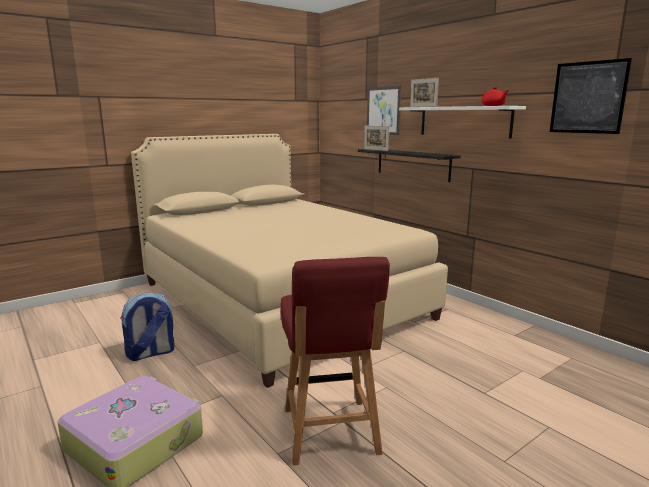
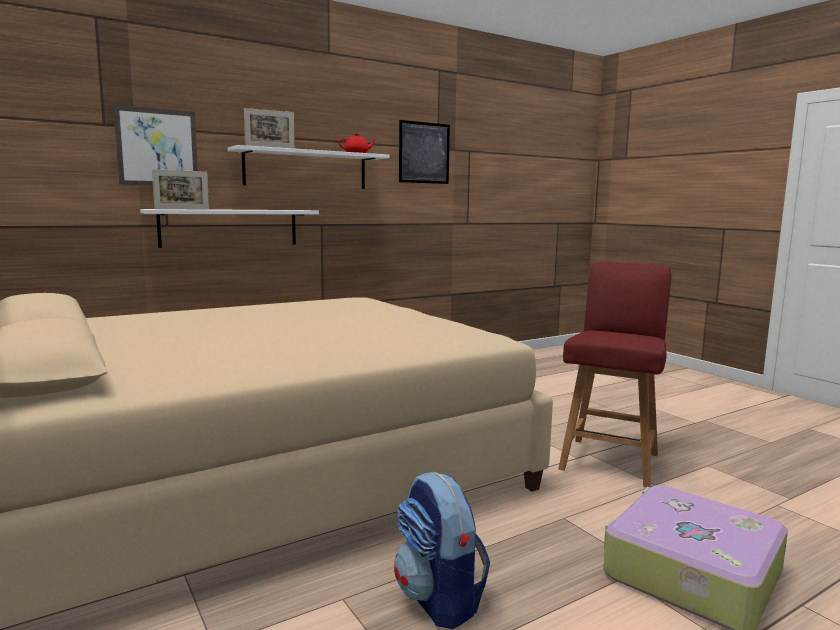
camera: 85 degrees left, 5 degrees down
red chair [280,257,390,465] -> red chair turned 60 degrees counterclockwise [558,262,671,487]
black shelf [358,149,461,182] -> white shelf [140,209,319,248]

